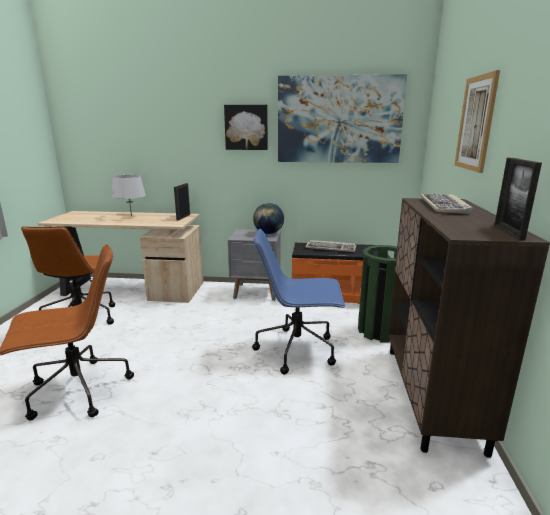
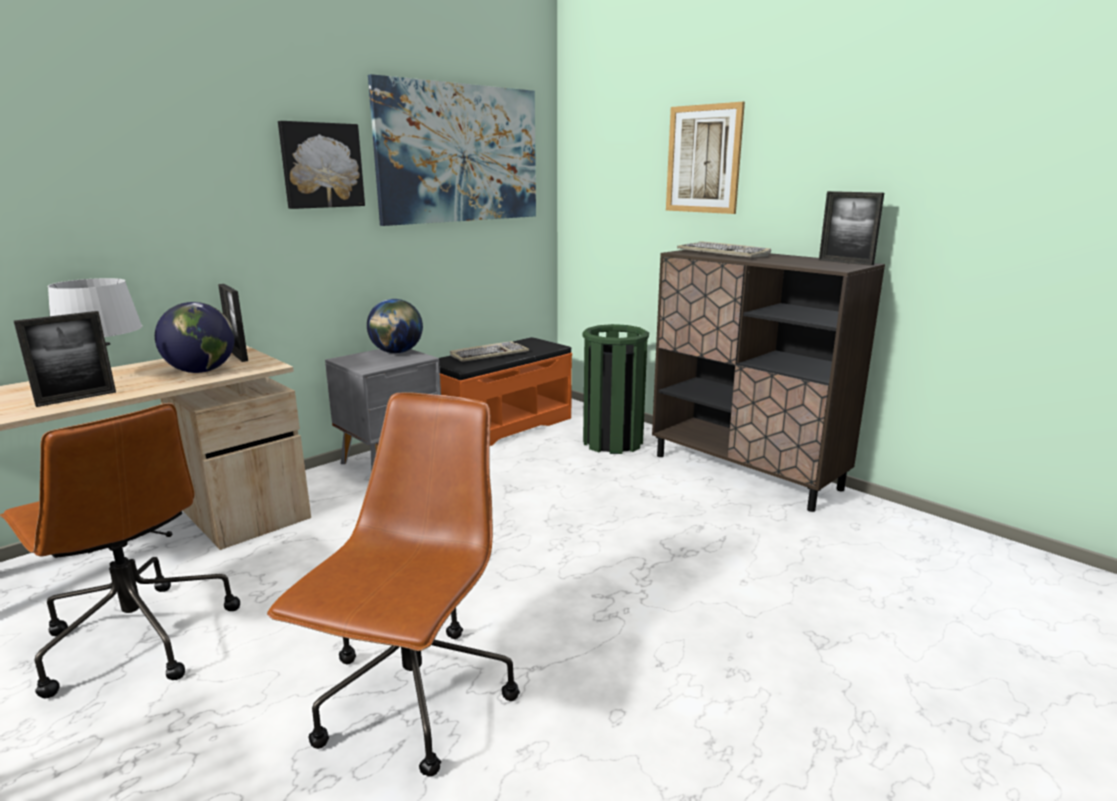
camera: 50 degrees left, 0 degrees up
blue office chair [252,229,346,374] -> none
none -> picture frame [14,311,116,407]
none -> globe [155,302,235,373]

